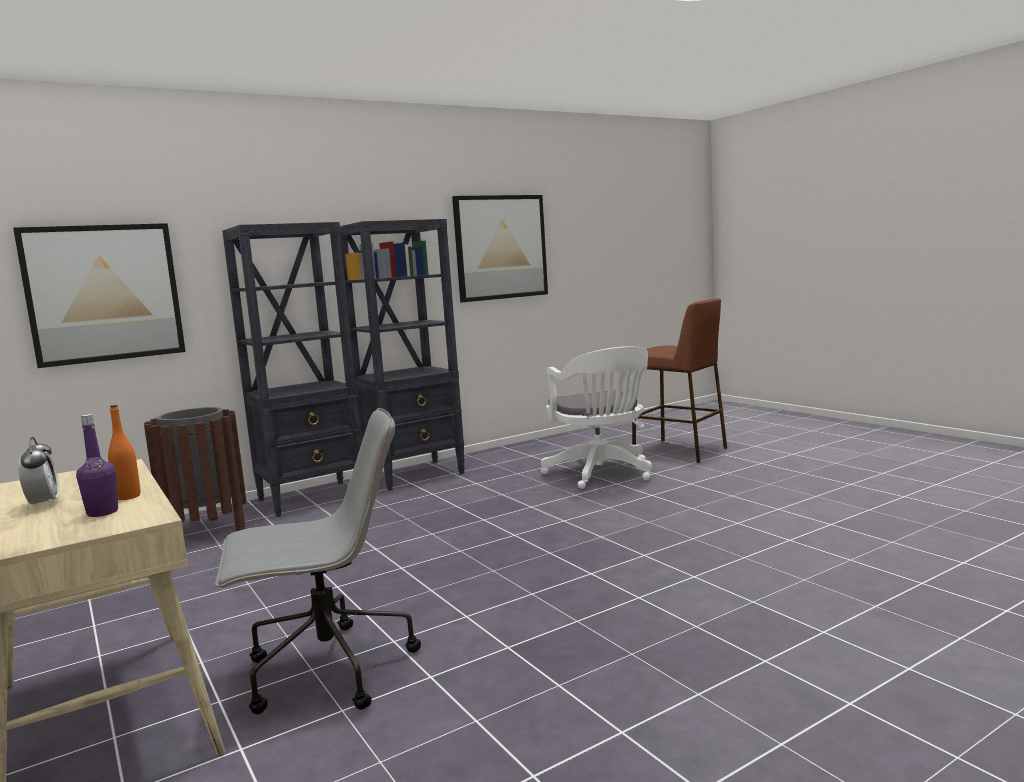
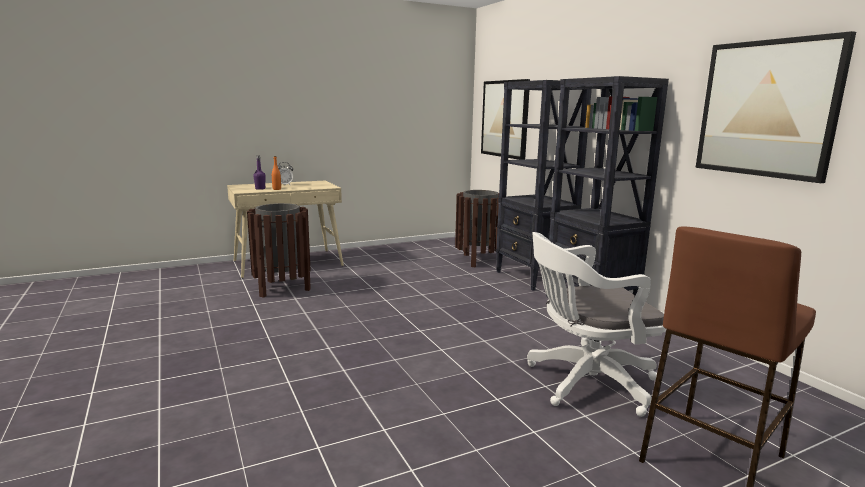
camera: 95 degrees right, 5 degrees up
grey office chair [215,408,421,714] -> brown trash can [247,203,311,298]

